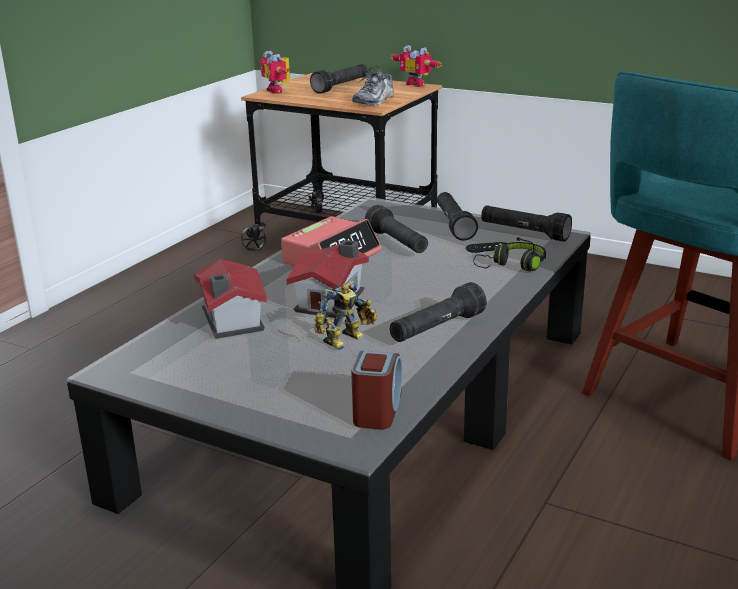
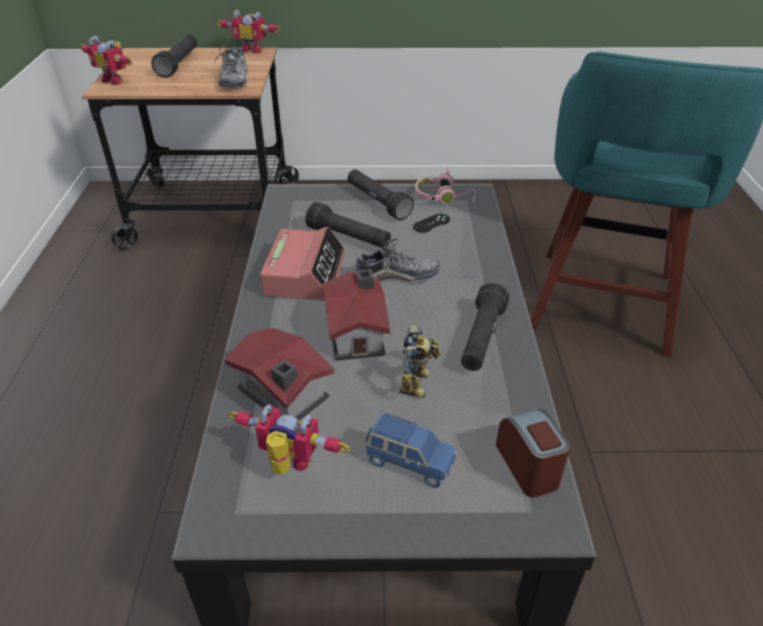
camera: 30 degrees left, 15 degrees up
black headphones [473,237,546,271] -> none
black flashlight [481,205,572,242] -> pink headphones [415,166,475,204]
none -> toy robot [228,404,350,475]
none -> shoe [355,238,440,283]
none -> blue toy car [366,413,456,488]

